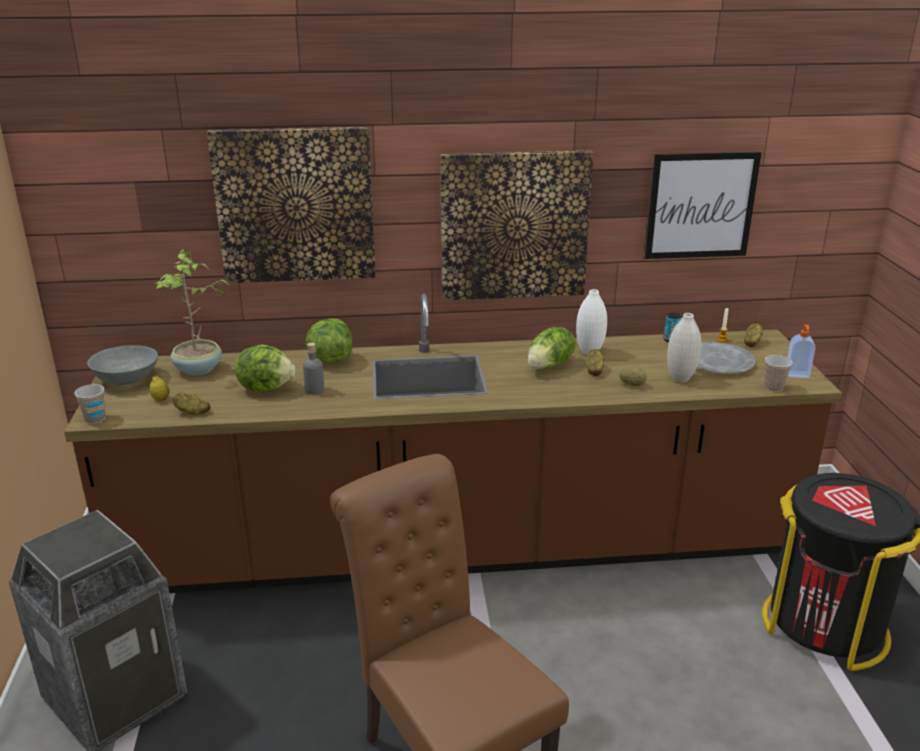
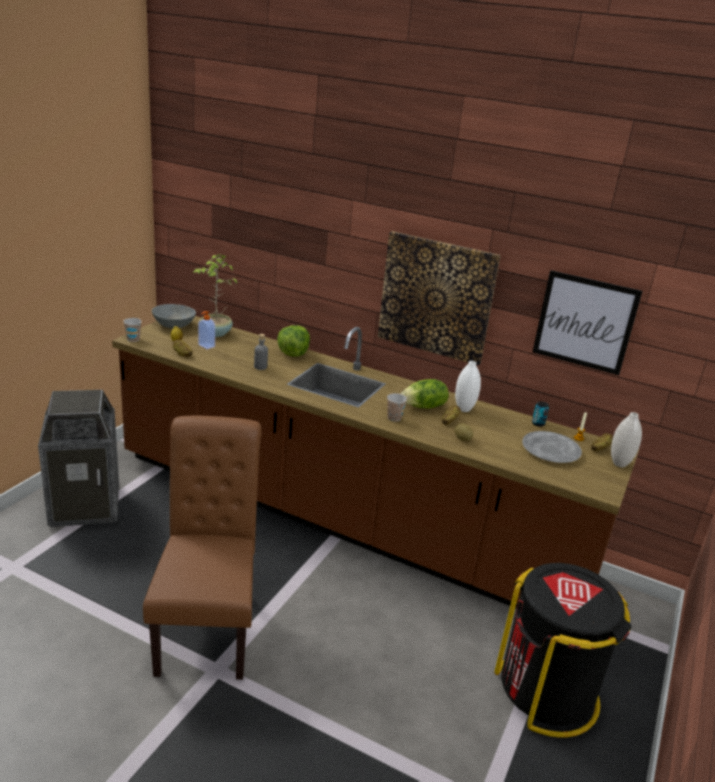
camera: 30 degrees right, 0 degrees up
picture [207,127,375,283] -> none
lettuce [235,344,295,392] -> none
white vase [667,313,701,383] -> white vase moved to [611,412,642,467]
cup [764,355,793,392] -> cup moved to [387,393,407,422]
soap dispenser [787,324,815,378] -> soap dispenser moved to [198,311,215,349]

